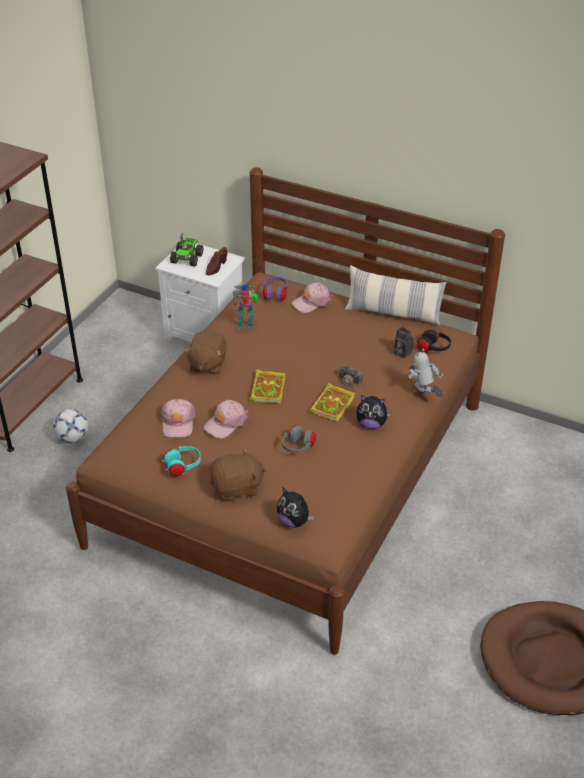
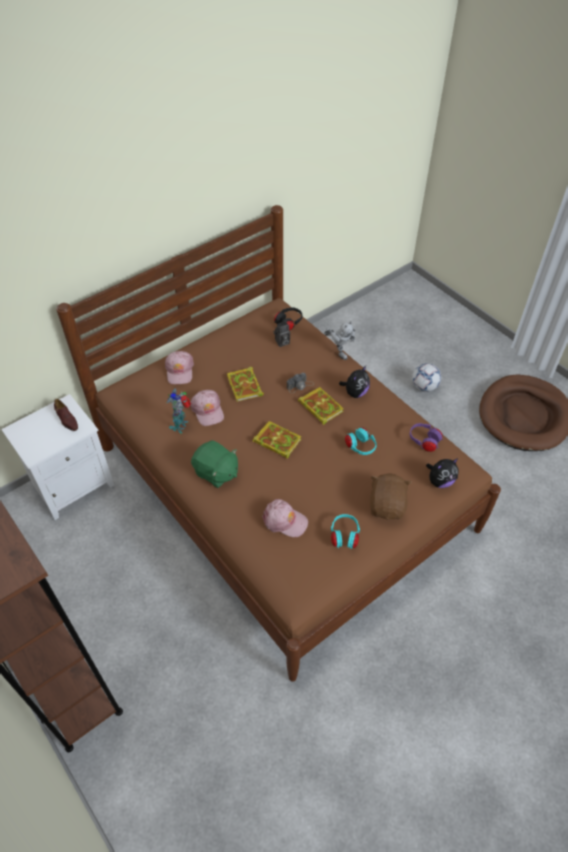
camera: 65 degrees left, 10 degrees up
football [53,409,88,444] -> football moved to [412,363,441,392]
toy truck [170,233,203,267] -> none
brown plush toy [184,330,227,375] -> green plush toy [191,441,238,488]
pink cap [204,400,248,438] -> pink cap moved to [190,390,224,426]
purple headphones [263,277,288,301] -> purple headphones moved to [410,423,443,452]
grey headphones [282,425,316,453] -> turquoise headphones [345,427,376,455]
pillow [345,265,447,326] -> none
toy robot [409,349,444,397] -> toy robot turned 120 degrees counterclockwise [324,321,355,360]
none -> book [227,367,264,402]

